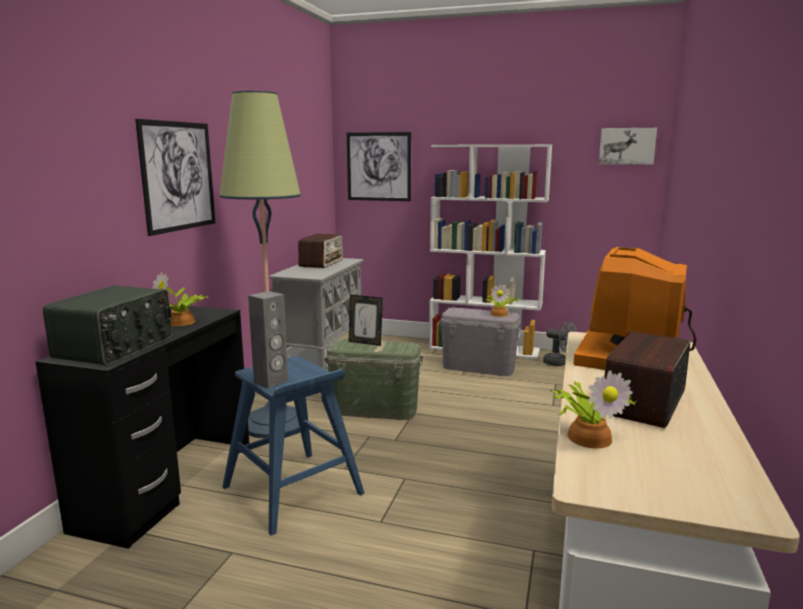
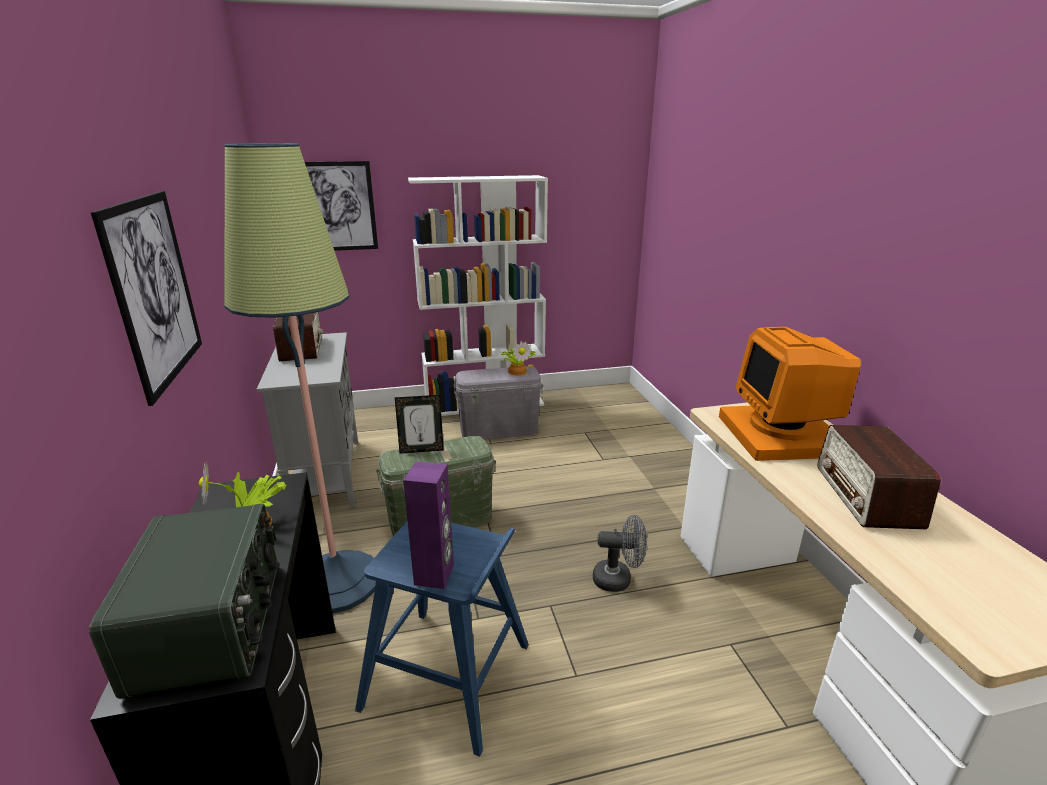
camera: 30 degrees left, 10 degrees up
grey speaker [248,291,288,388] -> purple speaker [403,462,454,589]
grey fan [543,321,577,366] -> grey fan moved to [593,515,647,592]
potted plant [550,370,637,448] -> none
picture [599,128,657,165] -> none

